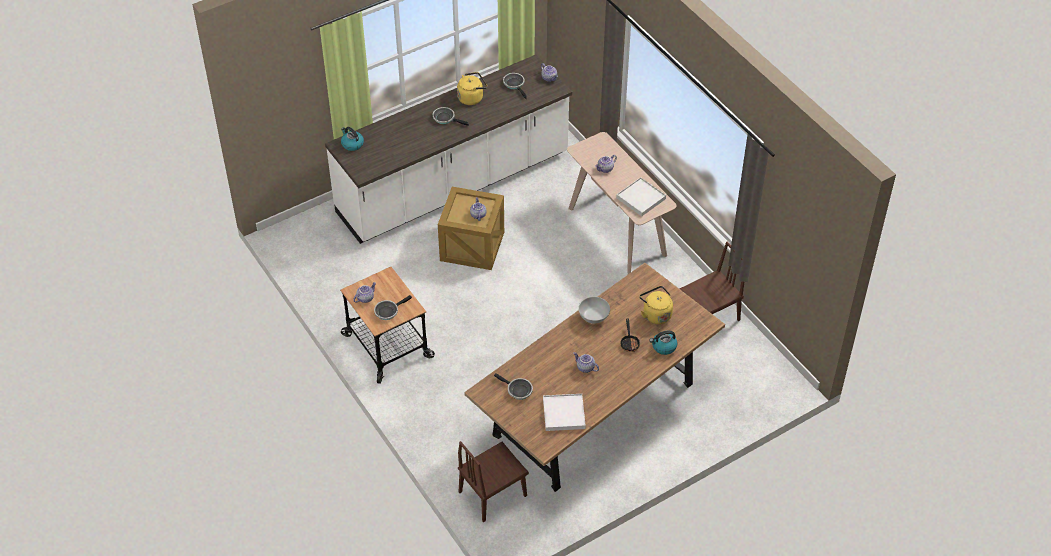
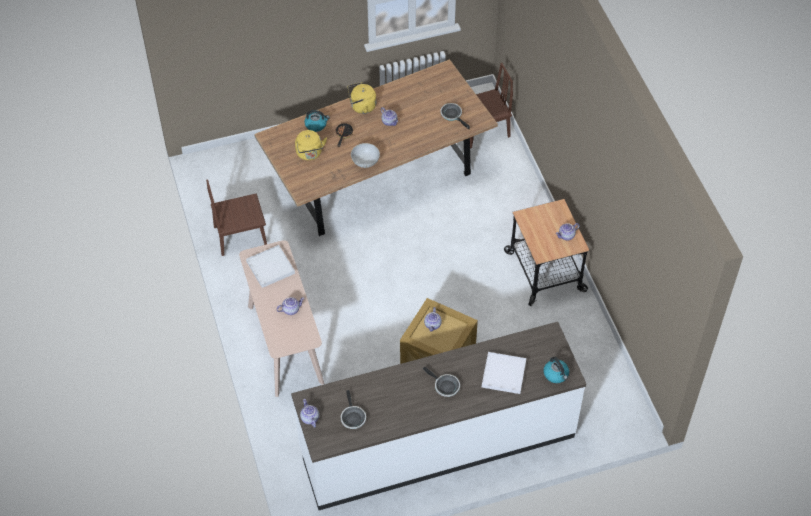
camera: 165 degrees left, 5 degrees up
frying pan [374,295,412,320] -> none
yellow kettle [457,72,487,105] -> yellow kettle moved to [348,82,376,114]
white tray [543,394,586,431] -> white tray moved to [482,352,526,394]

